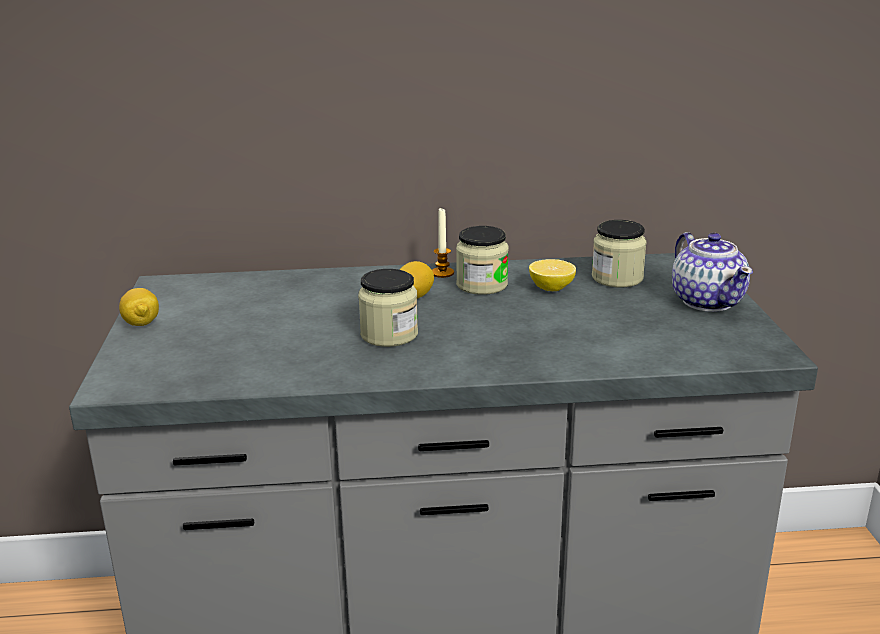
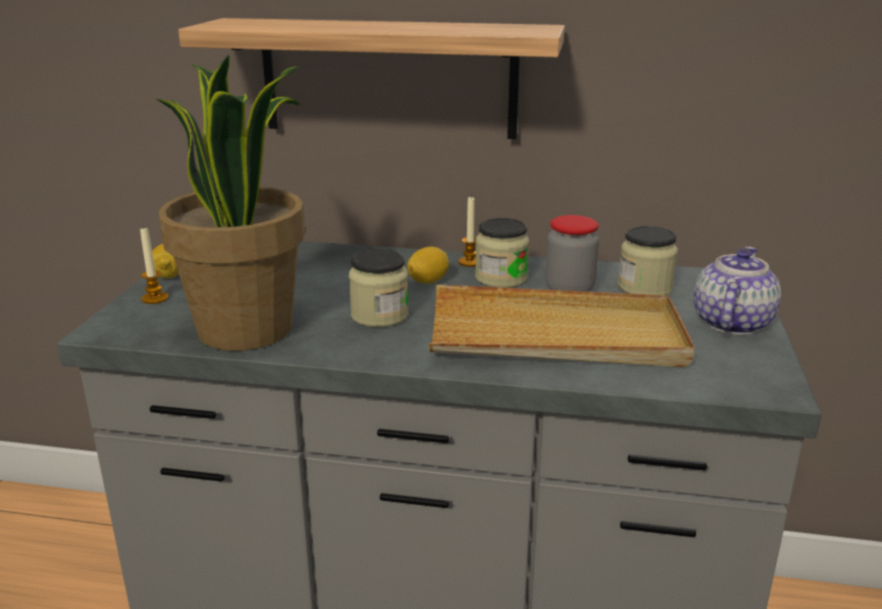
camera: 15 degrees right, 0 degrees up
lemon [529,259,576,291] -> jar [546,215,599,292]
teapot [672,232,753,312] -> teapot turned 150 degrees counterclockwise [694,247,781,335]
none -> candle [140,226,168,304]
none -> potted plant [156,55,305,351]
none -> shelf [178,18,565,139]
none -> beige tray [429,284,695,367]

